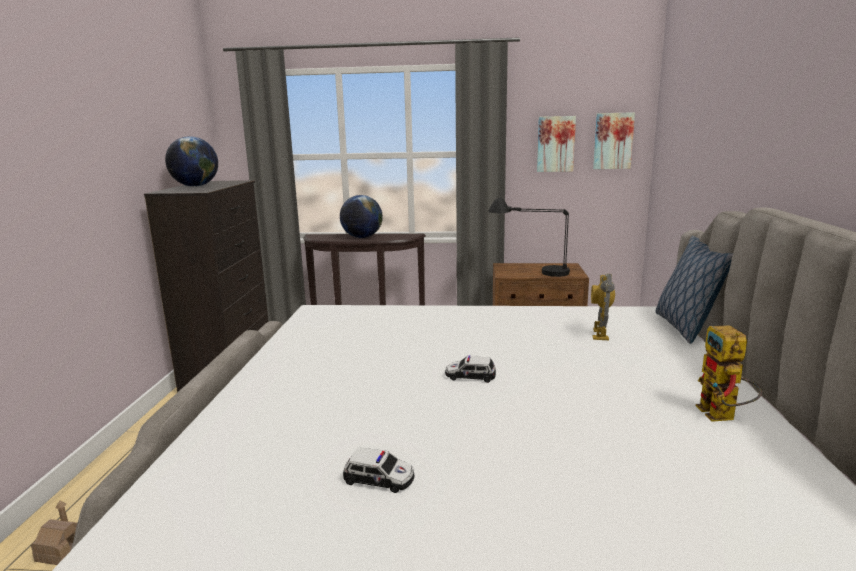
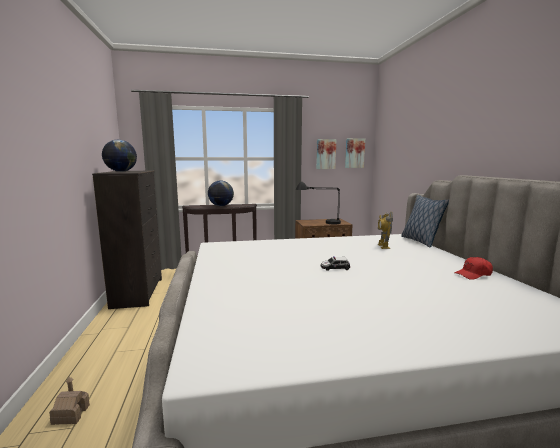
camera: 15 degrees left, 5 degrees down
toy car [343,447,414,493] -> none
toy robot [696,325,762,422] -> red cap [454,257,493,280]

